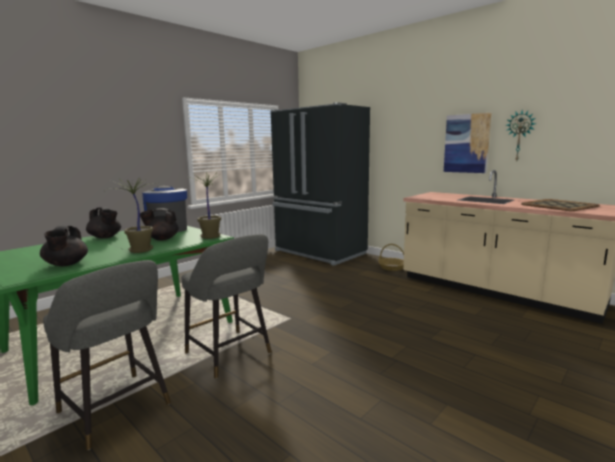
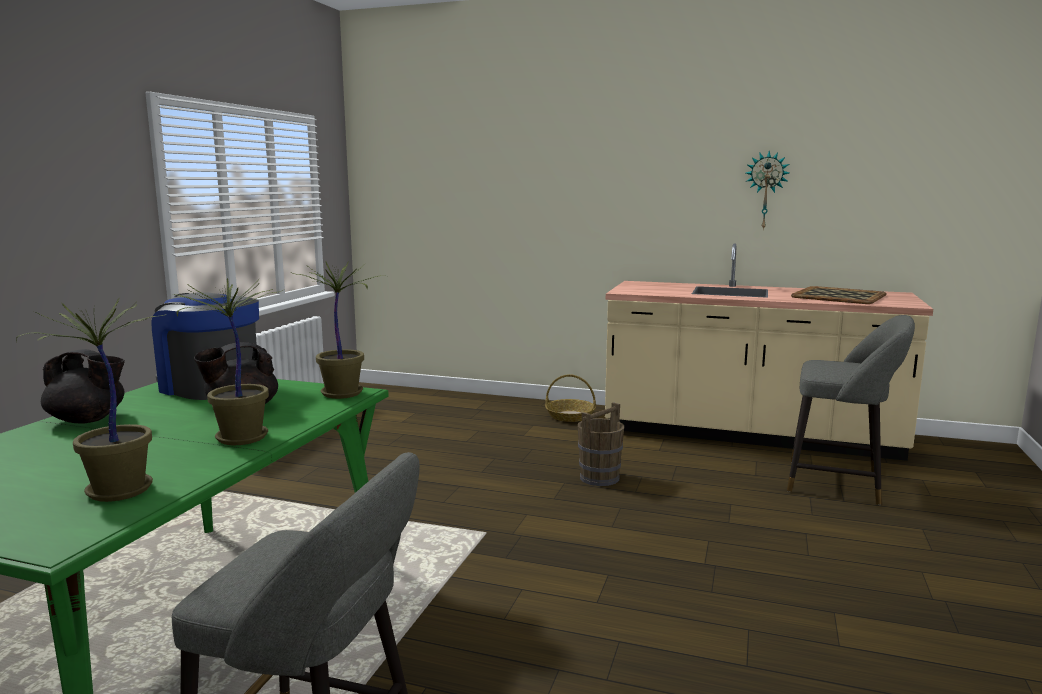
camera: 25 degrees left, 0 degrees up
black teapot [40,225,88,266] -> potted plant [16,298,167,502]
grey stool [182,234,272,379] -> grey stool moved to [787,315,915,505]
black fridge [270,102,370,266] -> none
picture [444,113,491,173] -> none
none -> brown bucket [578,402,624,486]

